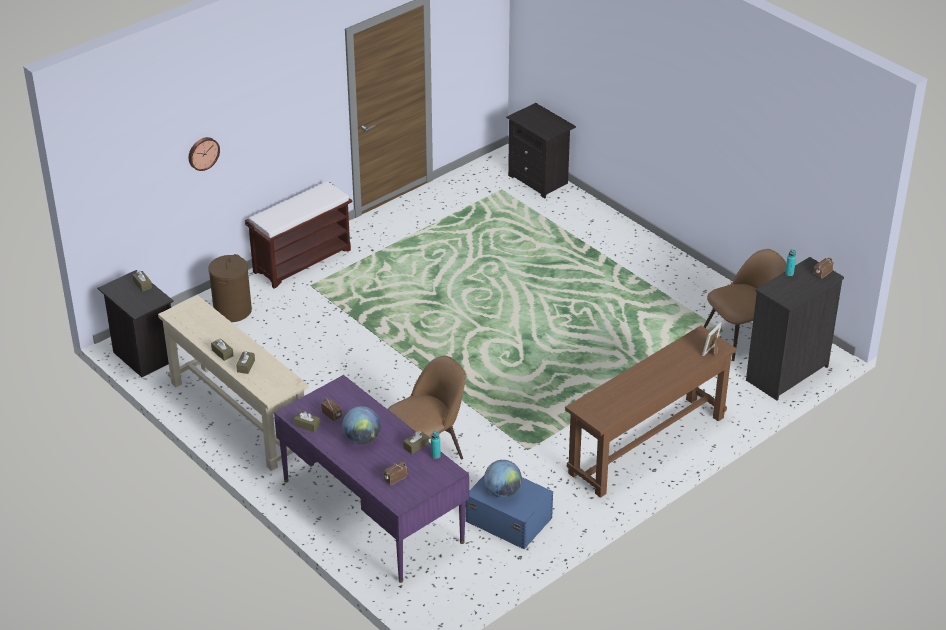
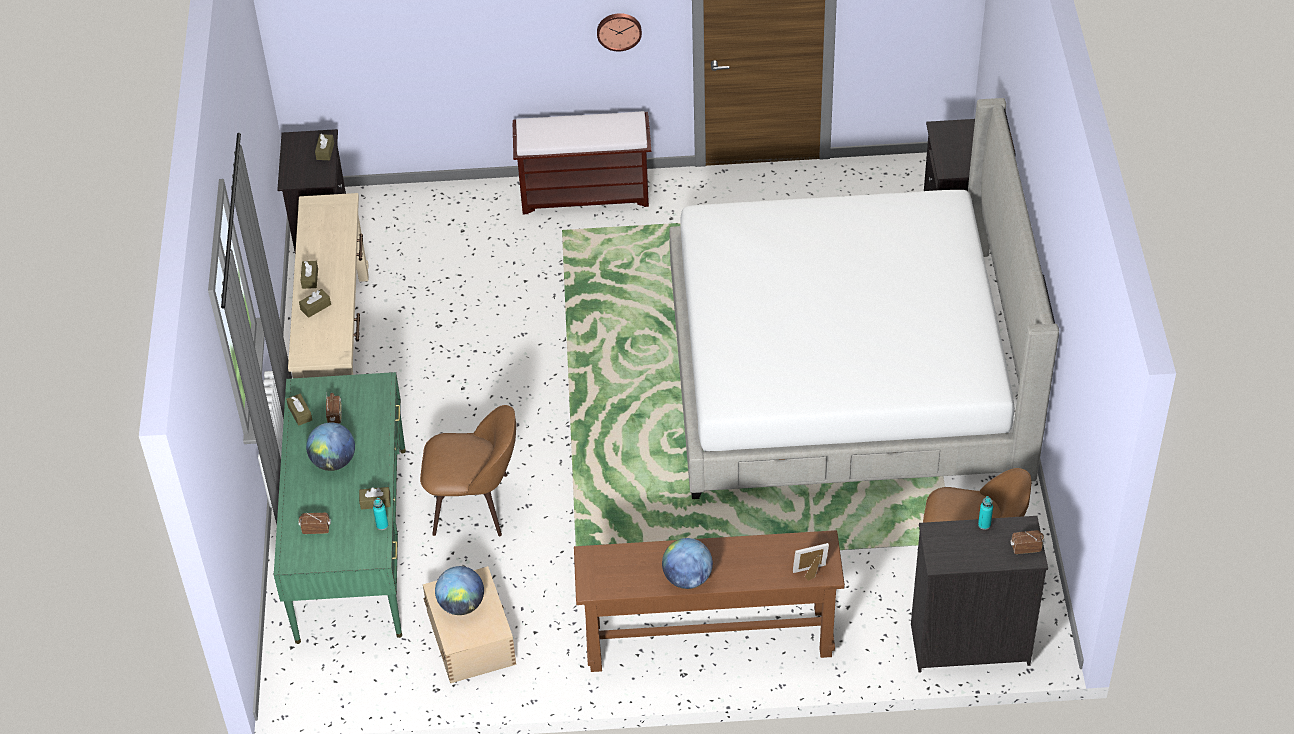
camera: 40 degrees right, 10 degrees up
wall clock [189,137,220,171] -> wall clock moved to [597,13,642,51]
brown laundry basket [208,254,252,322] -> none
purple desk [274,375,469,583] -> green desk [274,372,406,644]
blue storage box [465,476,553,549] -> beige storage box [423,566,516,683]
none -> globe [662,538,713,589]
none -> bed [669,98,1059,499]

